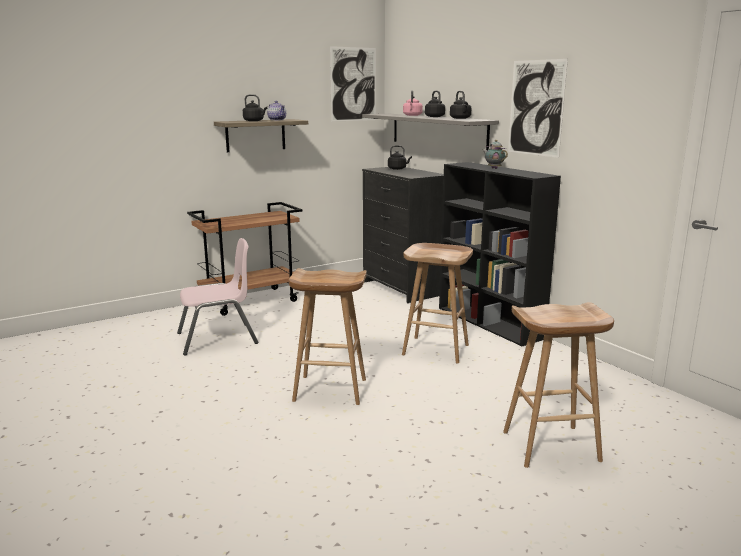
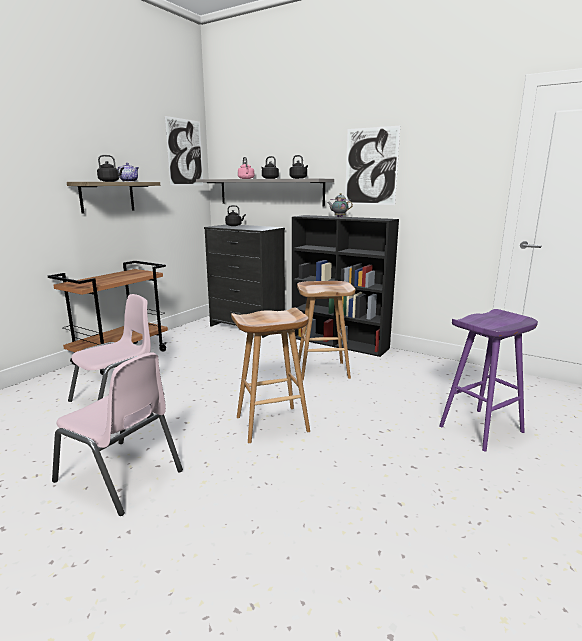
camera: 25 degrees left, 0 degrees up
brown stool [503,302,614,468] -> purple stool [439,309,538,451]
none -> pink chair [52,352,183,516]

